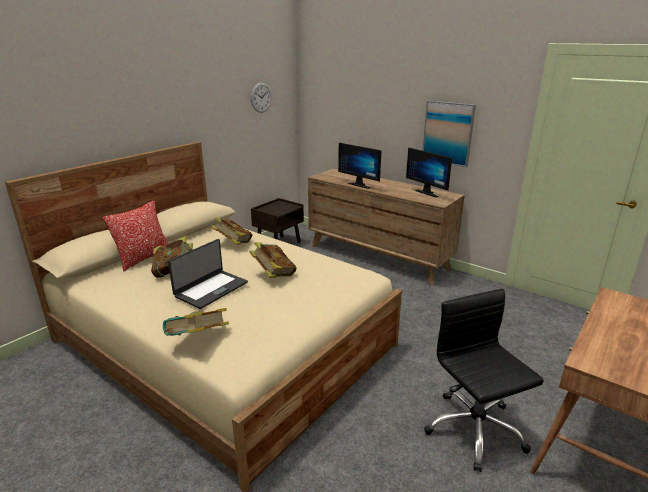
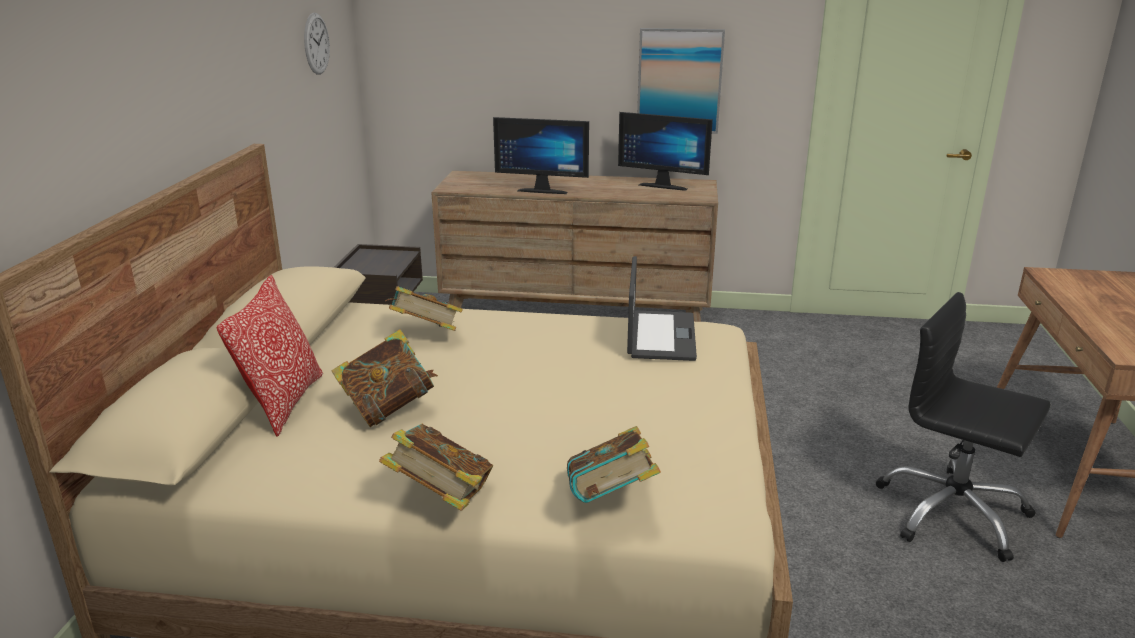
camera: 30 degrees left, 0 degrees up
laptop [168,239,248,309] -> laptop moved to [627,256,697,361]
book [249,242,297,278] -> book moved to [379,424,493,511]

